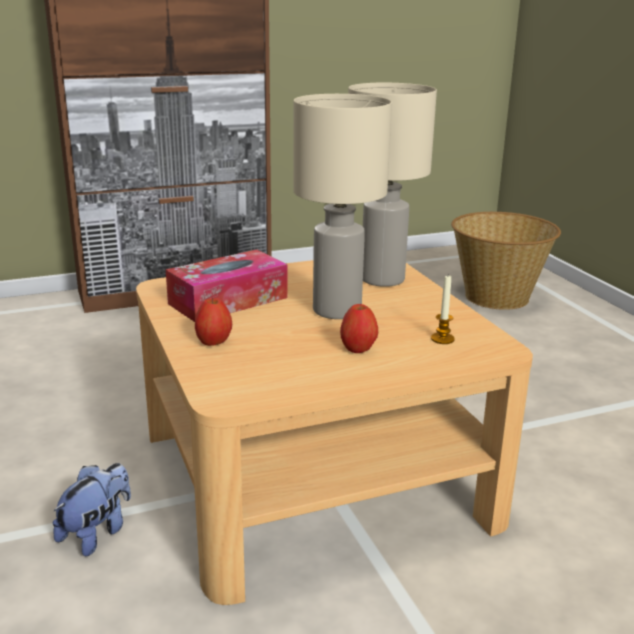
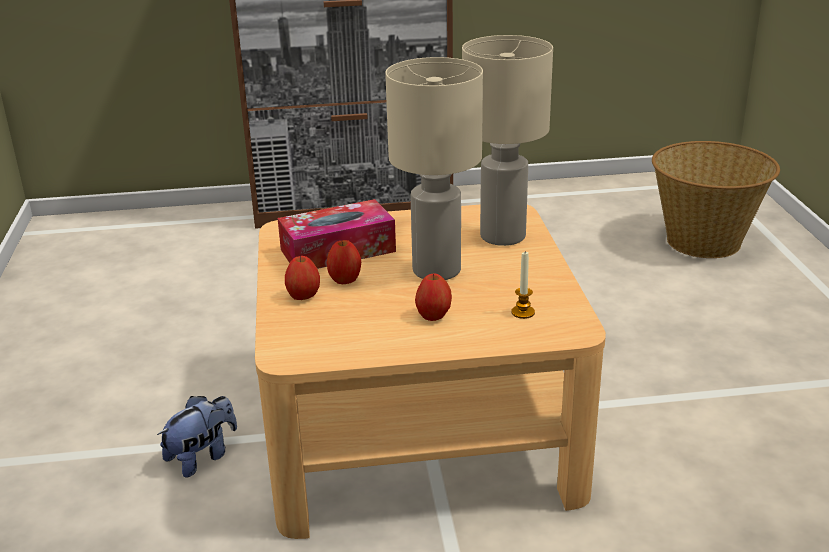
camera: 15 degrees right, 5 degrees up
none -> apple [327,240,361,284]

